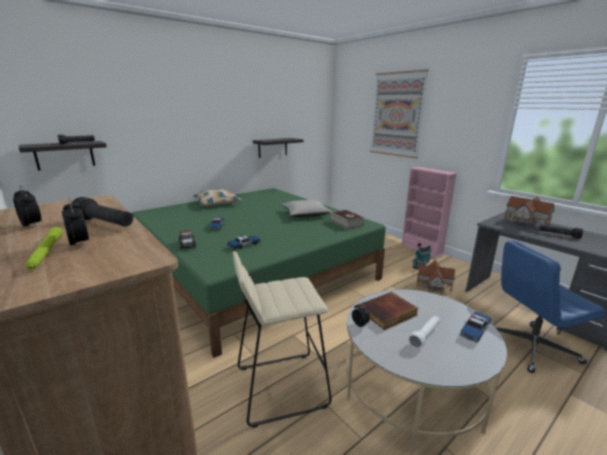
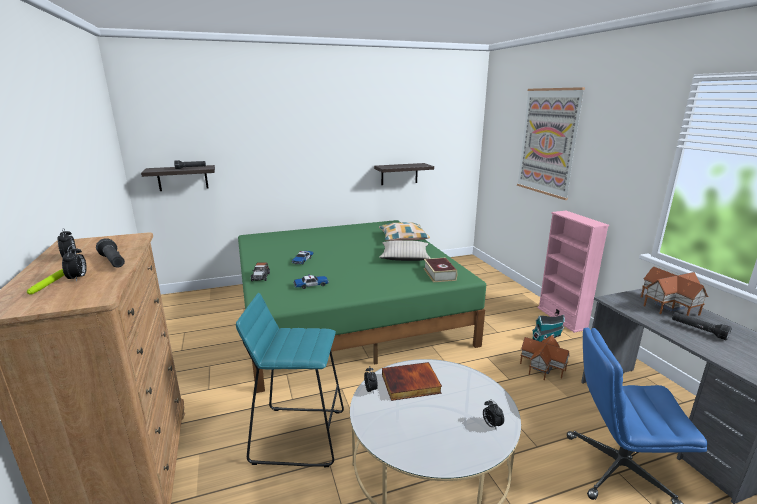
camera: 20 degrees right, 0 degrees up
pillow [193,189,241,206] -> pillow moved to [379,222,430,241]
beige stool [233,251,332,428] -> turquoise stool [236,293,344,468]
white flashlight [408,316,440,349] -> none
toy car [460,312,491,342] -> alarm clock [483,399,504,431]

